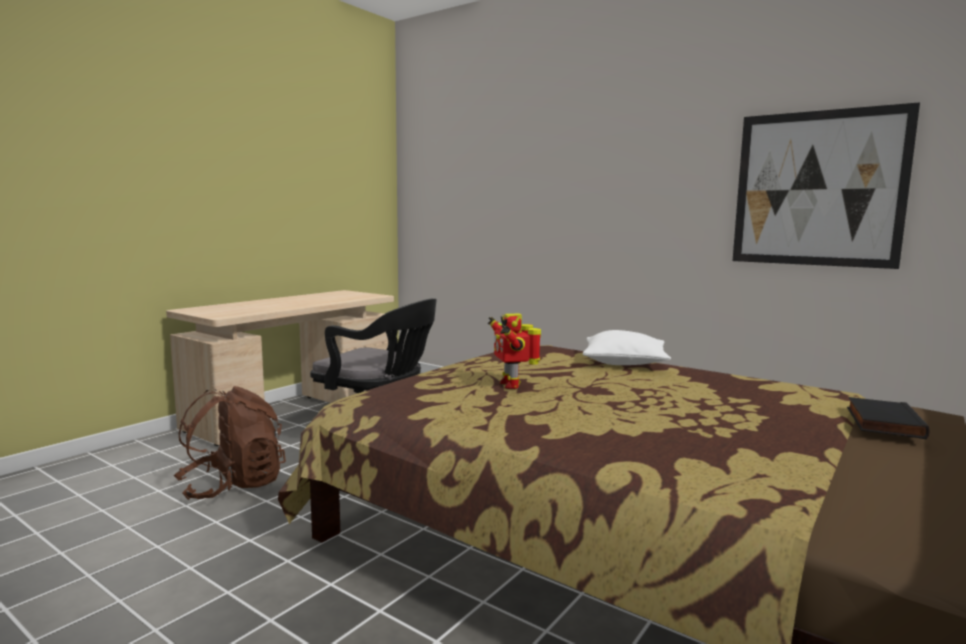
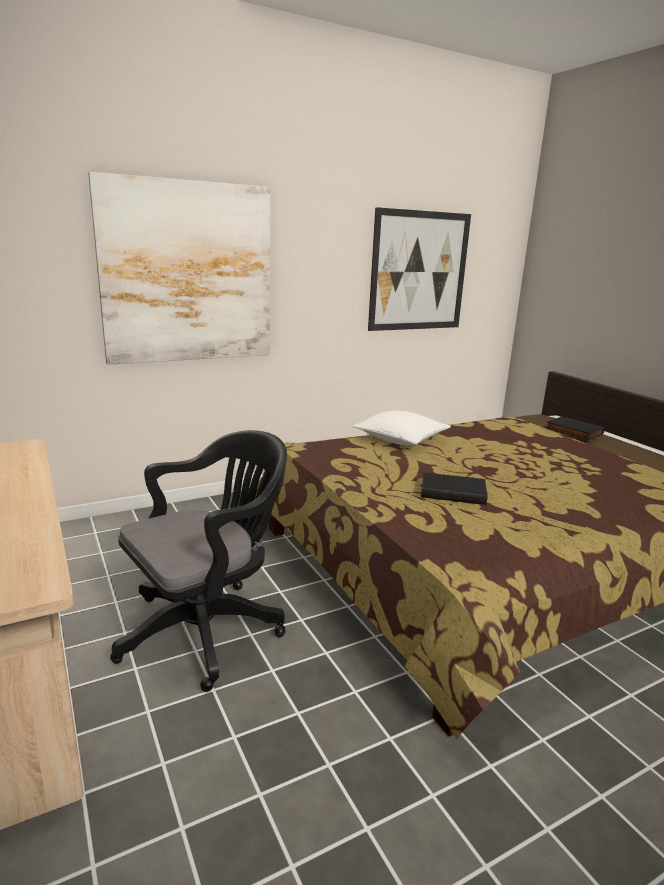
camera: 65 degrees left, 10 degrees up
brown backpack [173,386,286,500] -> none
toy robot [488,313,541,389] -> black book [421,472,488,505]
none -> picture [88,172,270,365]

